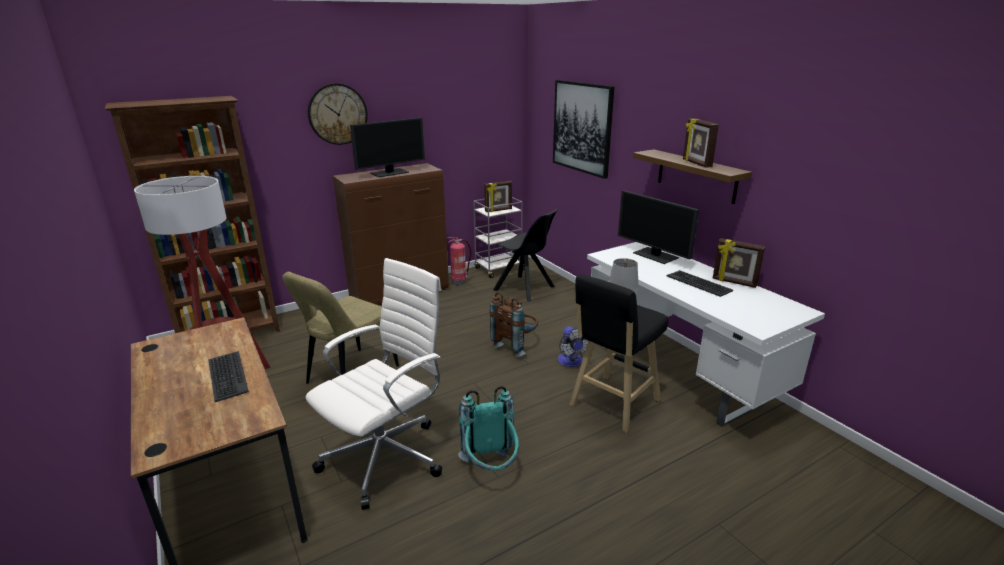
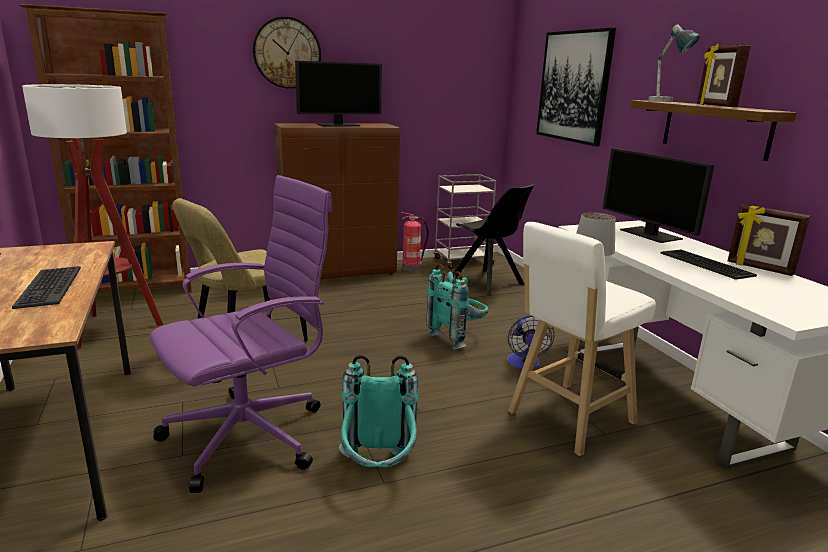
camera: 10 degrees right, 5 degrees down
white office chair [305,258,442,510] -> purple office chair [150,175,333,493]
picture frame [484,181,512,212] -> none
brown backpack [489,292,538,357] -> turquoise backpack [426,264,488,349]
black stool [570,274,669,433] -> white stool [508,222,656,456]
none -> table lamp [648,25,700,102]

